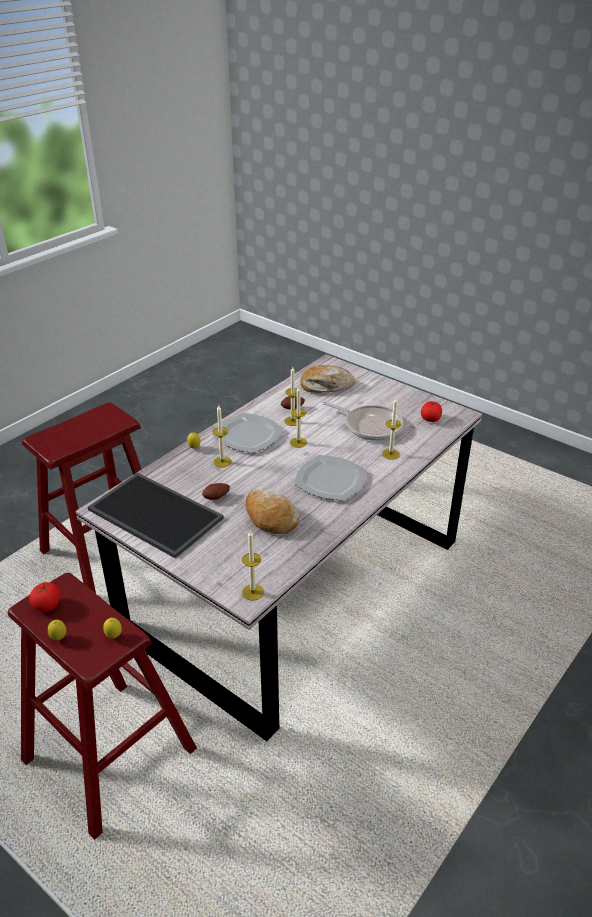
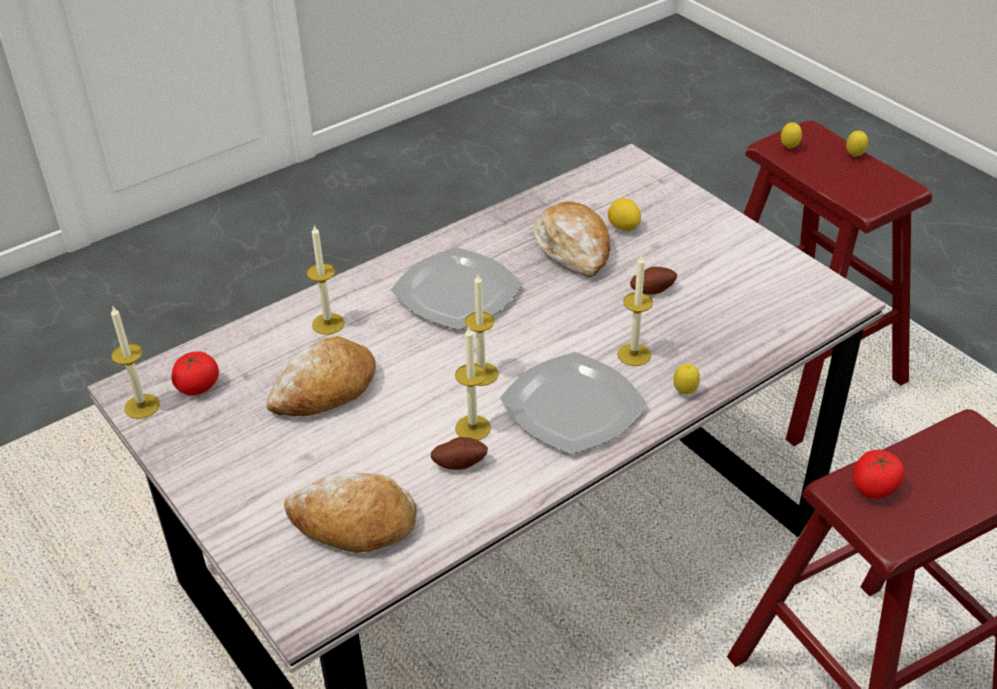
camera: 165 degrees left, 5 degrees up
tomato [29,582,61,612] -> tomato moved to [853,450,905,499]
tray [88,472,224,558] -> none
candle [242,531,264,601] -> candle moved to [111,307,160,419]
frying pan [322,401,404,441] -> bread [267,336,376,416]
none -> lemon [608,198,641,231]

